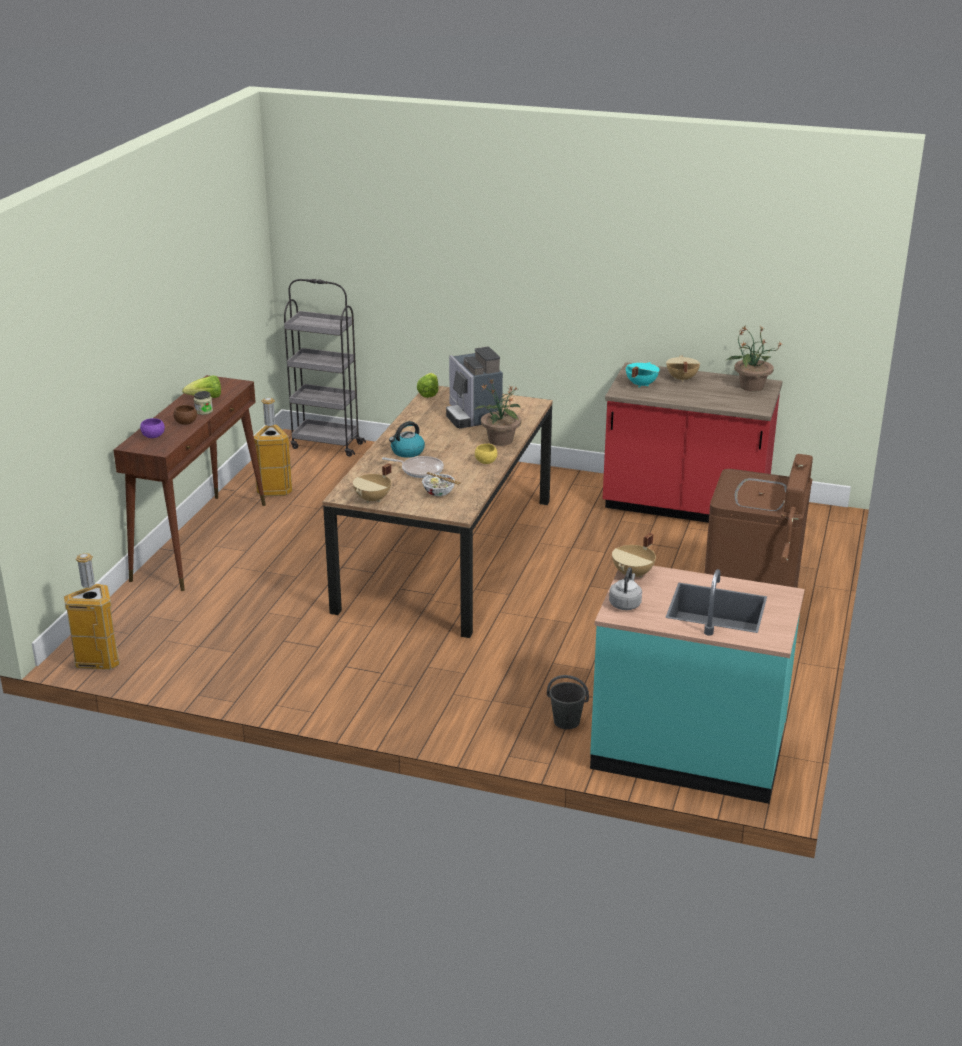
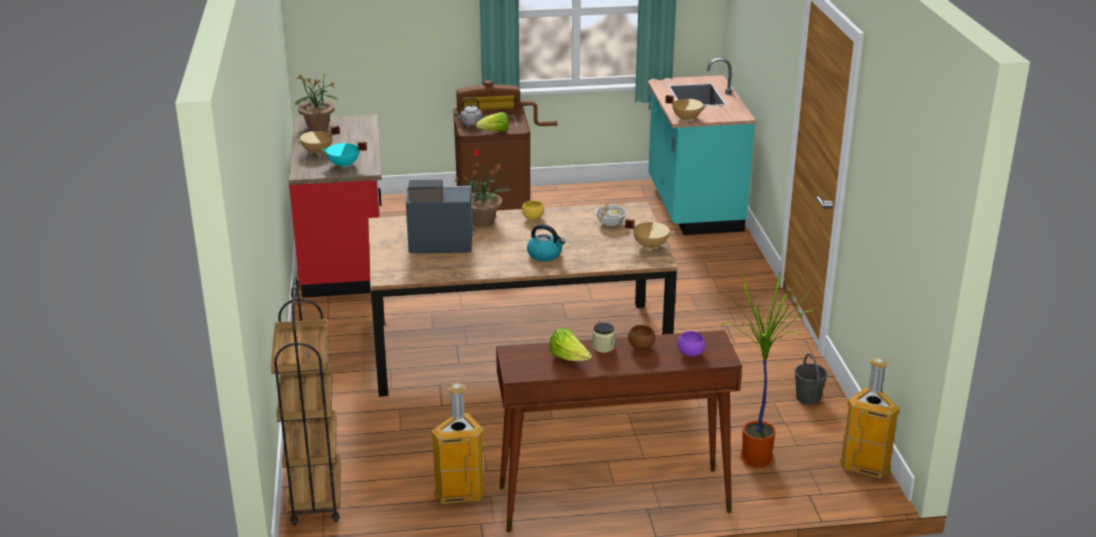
camera: 115 degrees left, 0 degrees up
grey cart [284,279,366,457] -> brown cart [271,277,341,525]
frying pan [382,456,444,478] -> none
lettuce [417,373,439,398] -> lettuce moved to [475,112,509,132]
coffee machine [446,347,503,428] -> coffee machine turned 135 degrees counterclockwise [406,180,473,253]
grey bucket [547,675,589,729] -> grey bucket moved to [795,353,828,405]
grey kettle [609,567,642,610] -> grey kettle moved to [454,98,482,126]
none -> potted plant [721,272,816,468]

